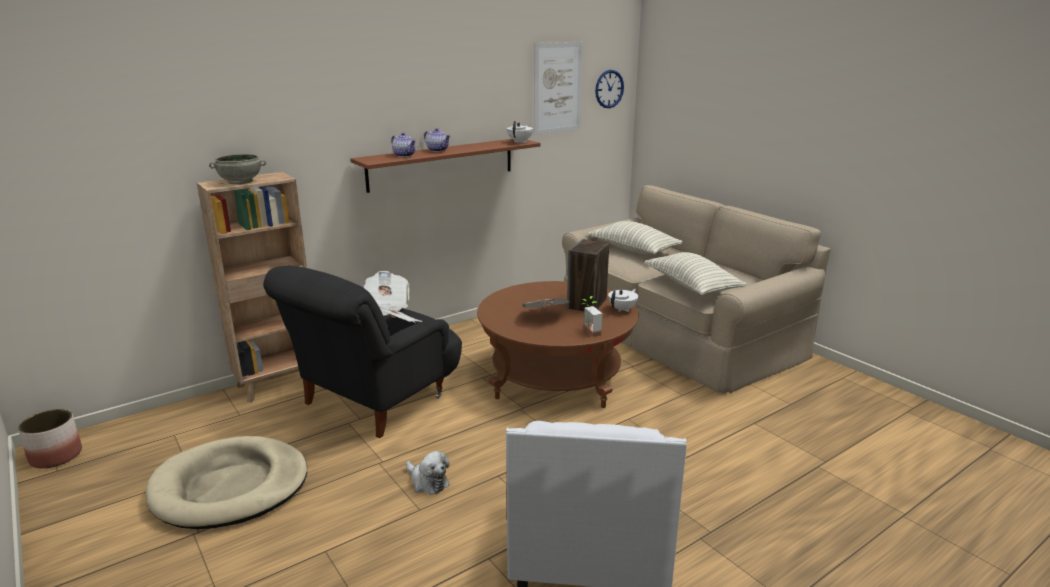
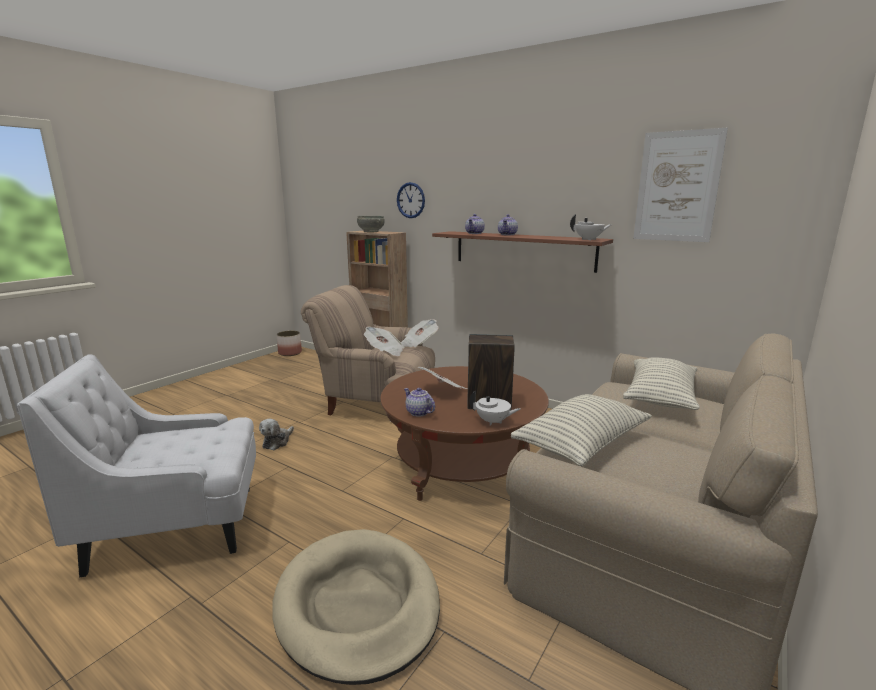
camera: 70 degrees right, 5 degrees down
beige dog bed [145,436,307,529] -> beige dog bed moved to [272,529,440,685]
black armchair [263,266,462,439] -> beige armchair [301,285,435,422]
potted plant [582,296,602,337] -> teapot [404,388,435,417]
wall clock [595,70,624,108] -> wall clock moved to [397,182,425,218]

